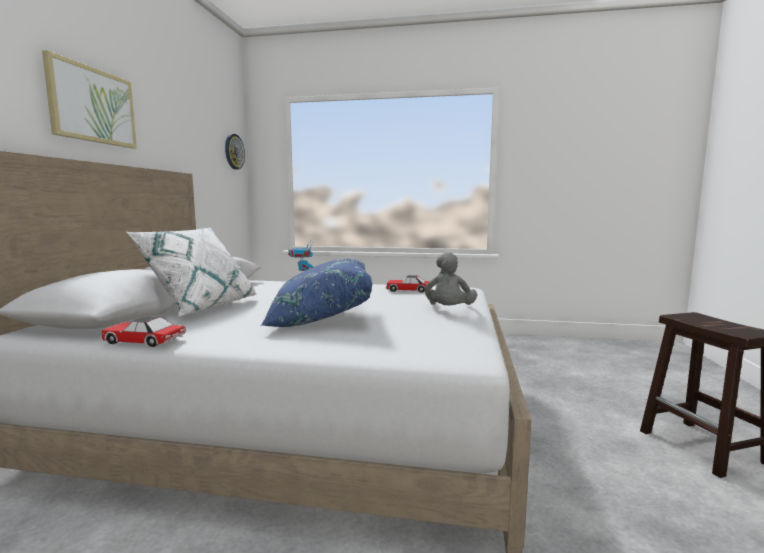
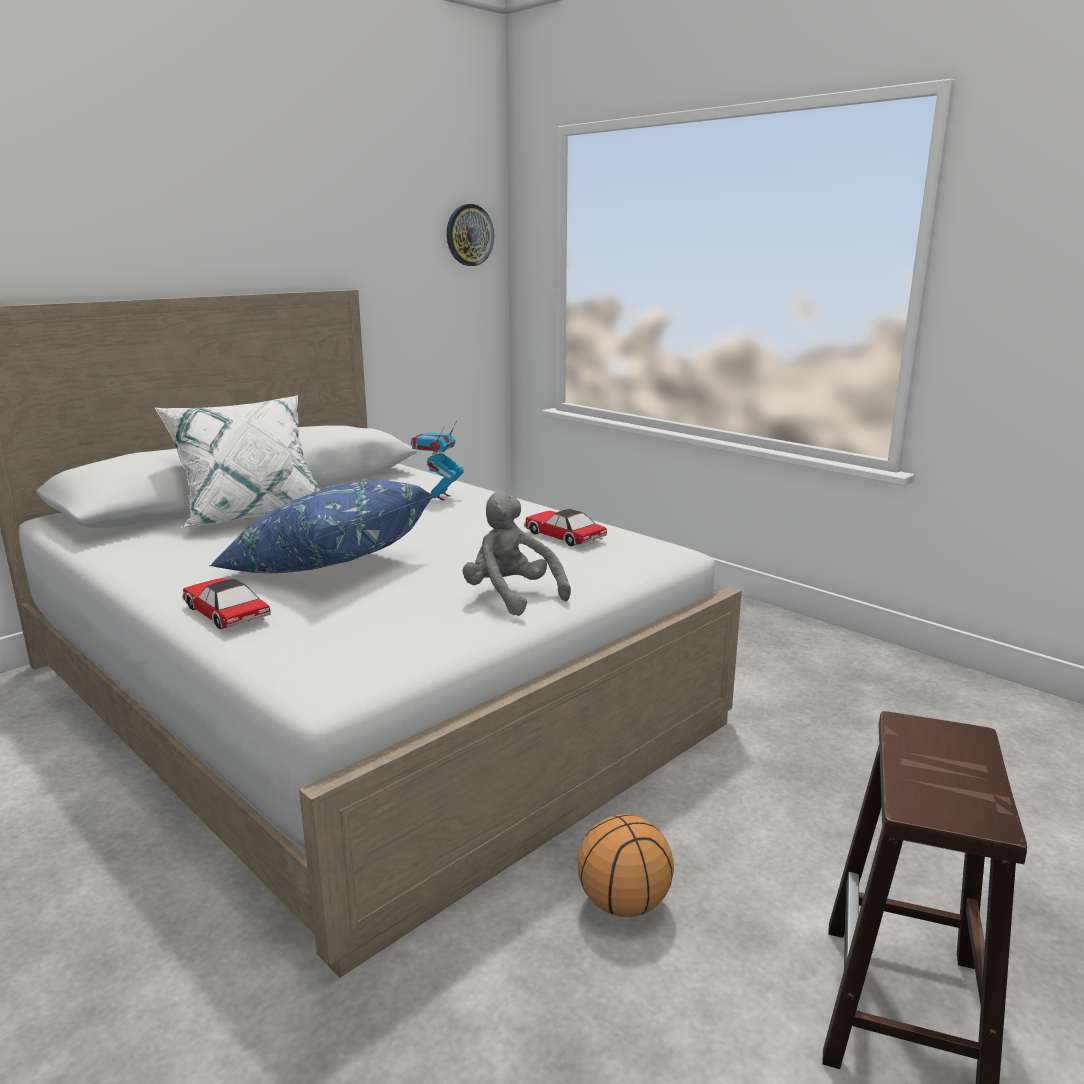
camera: 35 degrees right, 10 degrees up
picture [42,50,137,149] -> none
toy car [100,316,186,347] -> toy car moved to [182,578,271,629]
grey plush toy [424,252,477,305] -> grey plush toy turned 90 degrees clockwise [463,491,571,616]
none -> basketball [577,815,674,917]

